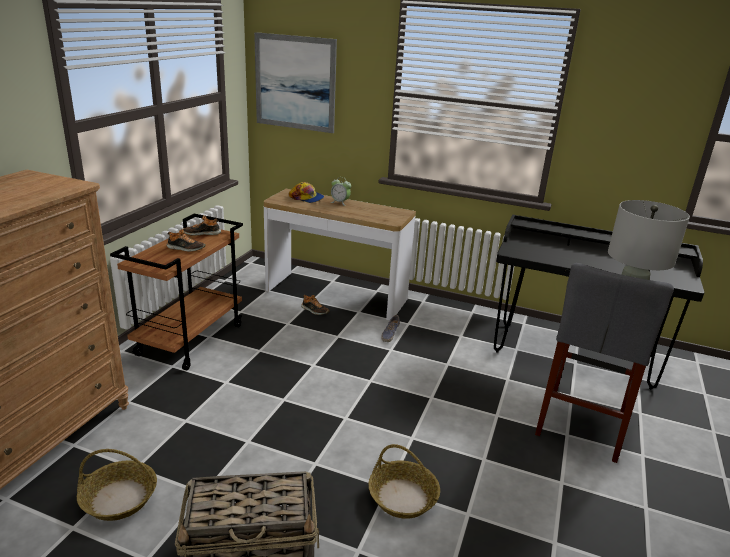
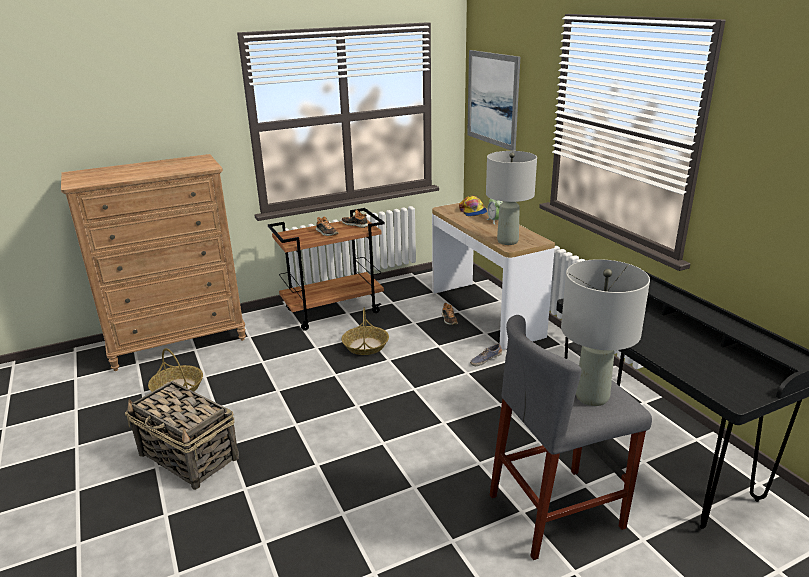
camera: 45 degrees right, 0 degrees up
basket [368,444,440,519] -> basket moved to [342,308,389,355]
none -> grey table lamp [486,151,537,245]

